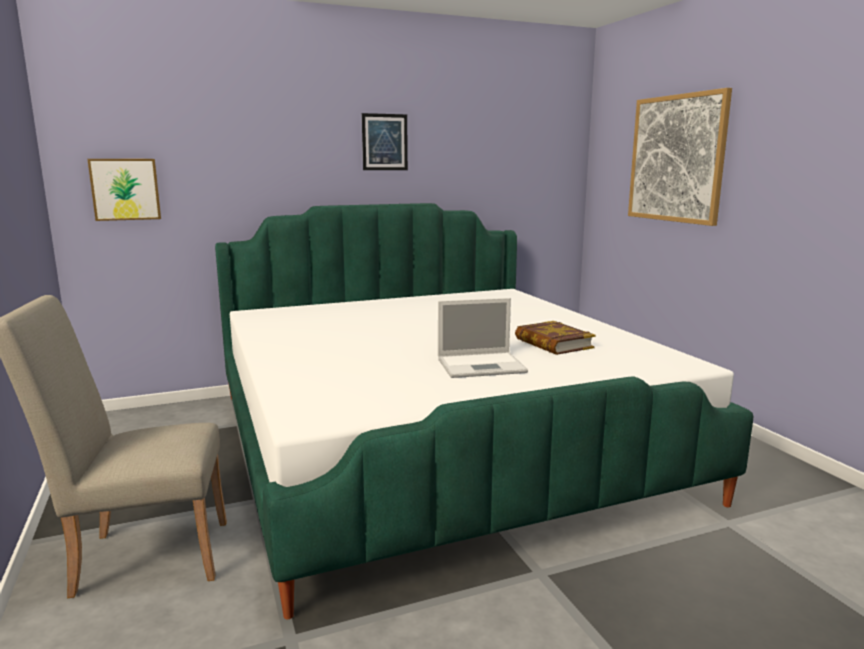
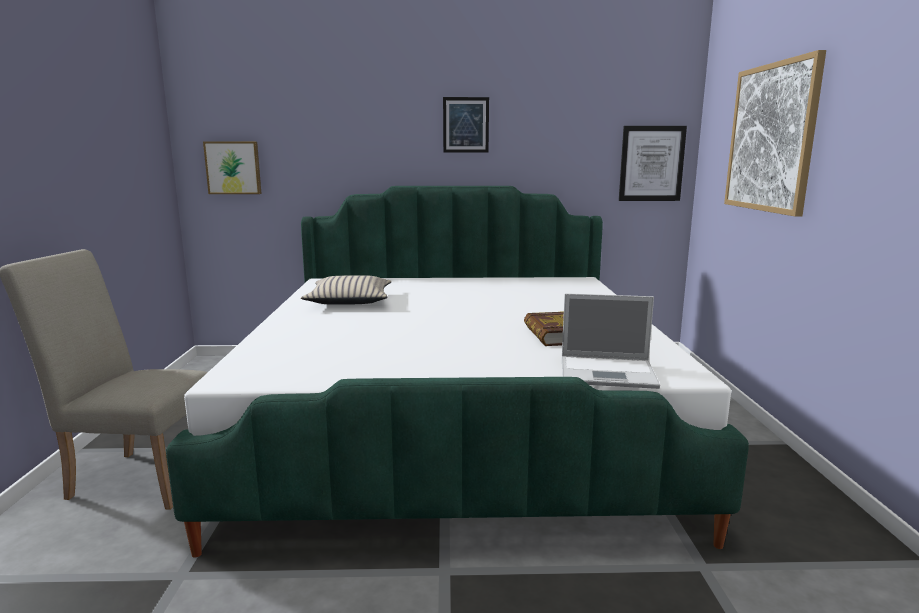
camera: 20 degrees right, 0 degrees up
laptop [438,298,528,378] -> laptop moved to [562,293,660,389]
none -> beige pillow [301,275,391,305]
none -> picture [619,126,687,201]

